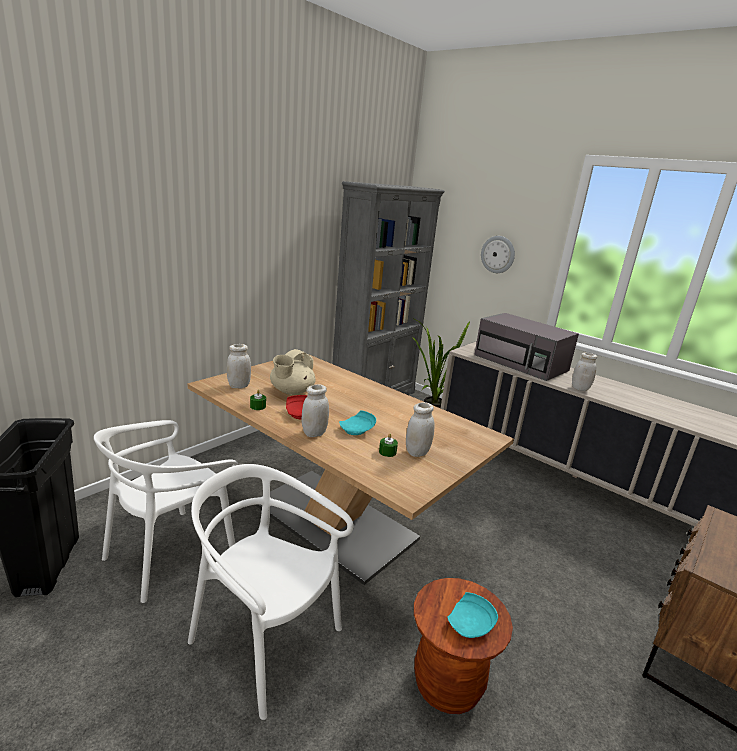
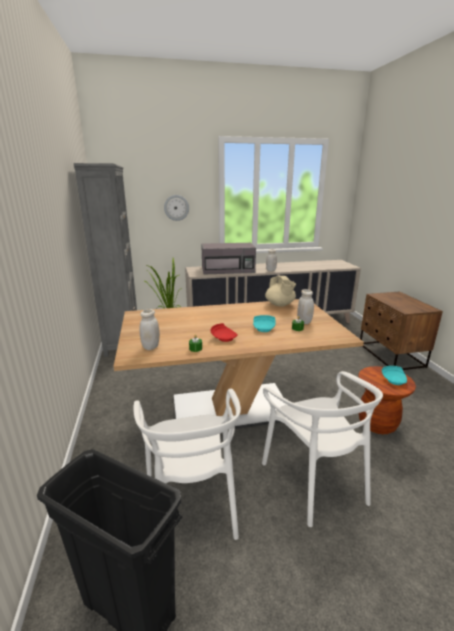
camera: 50 degrees left, 0 degrees up
white chair [188,464,353,720] -> white chair turned 90 degrees counterclockwise [262,371,383,527]
beige teapot [270,349,315,395] -> beige teapot moved to [265,276,296,306]
white jar [302,384,329,437] -> none

